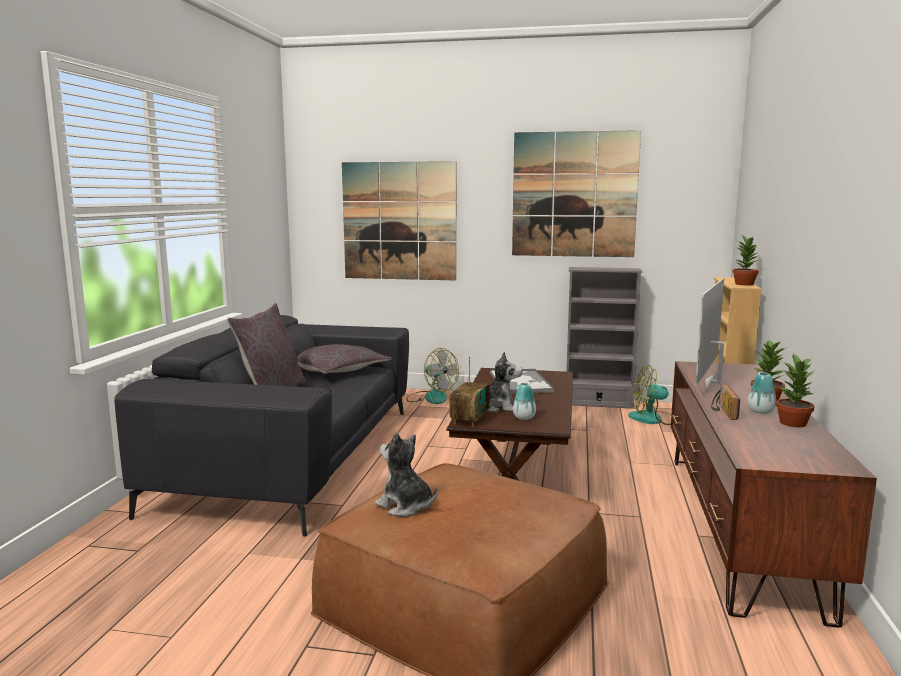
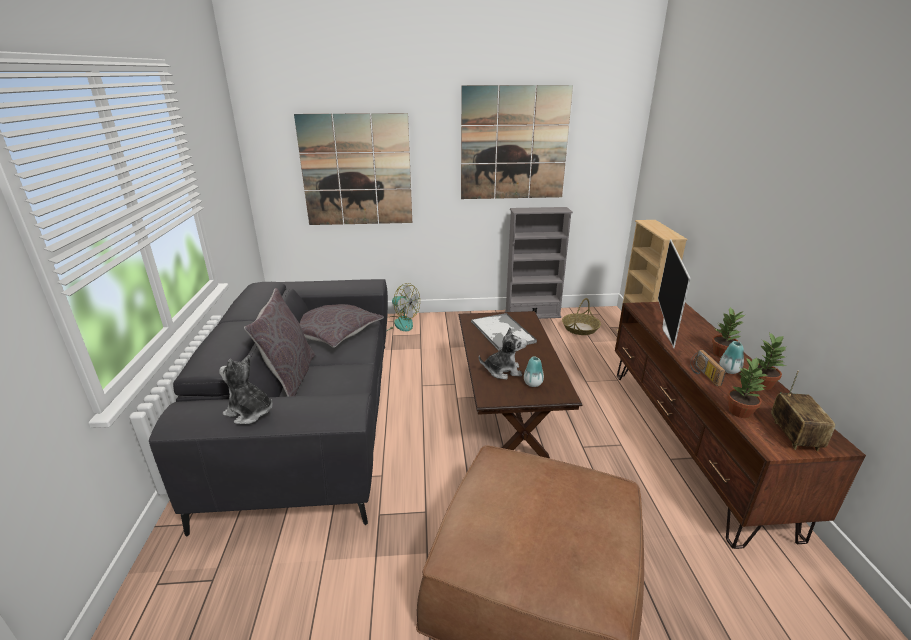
camera: 15 degrees left, 15 degrees up
plush toy [375,432,438,517] -> plush toy moved to [219,355,273,424]
radio [449,357,490,427] -> radio moved to [771,371,835,451]
fan [629,365,671,425] -> basket [562,298,601,335]
potted plant [733,234,759,286] -> potted plant moved to [727,358,768,418]

